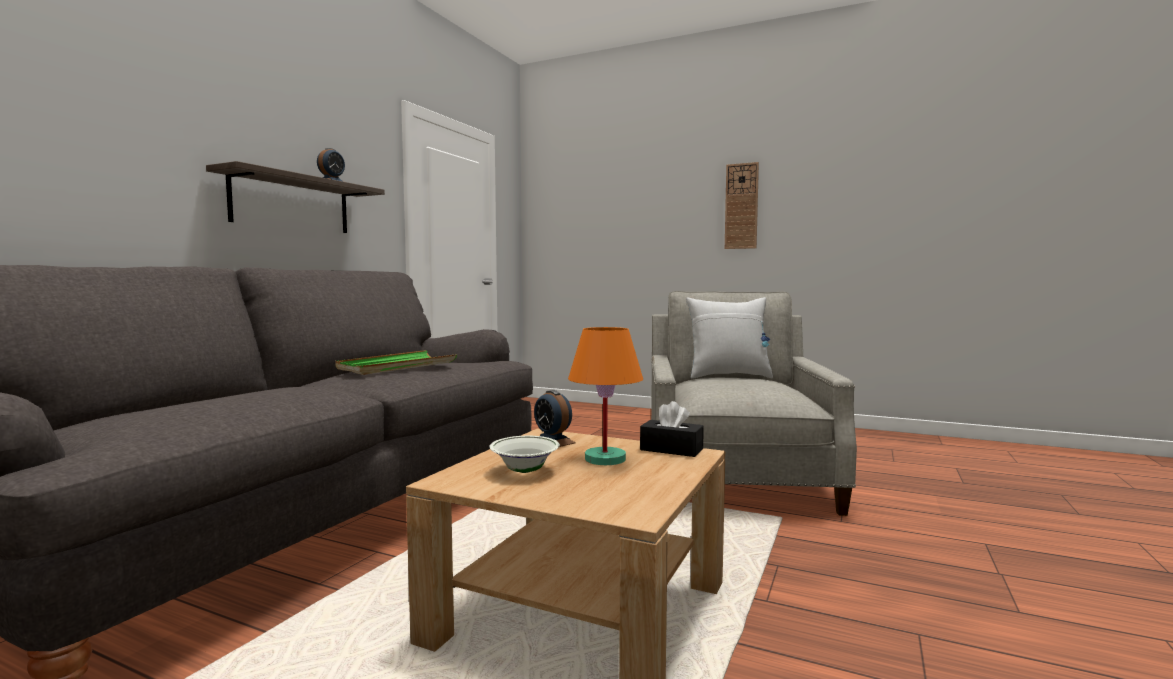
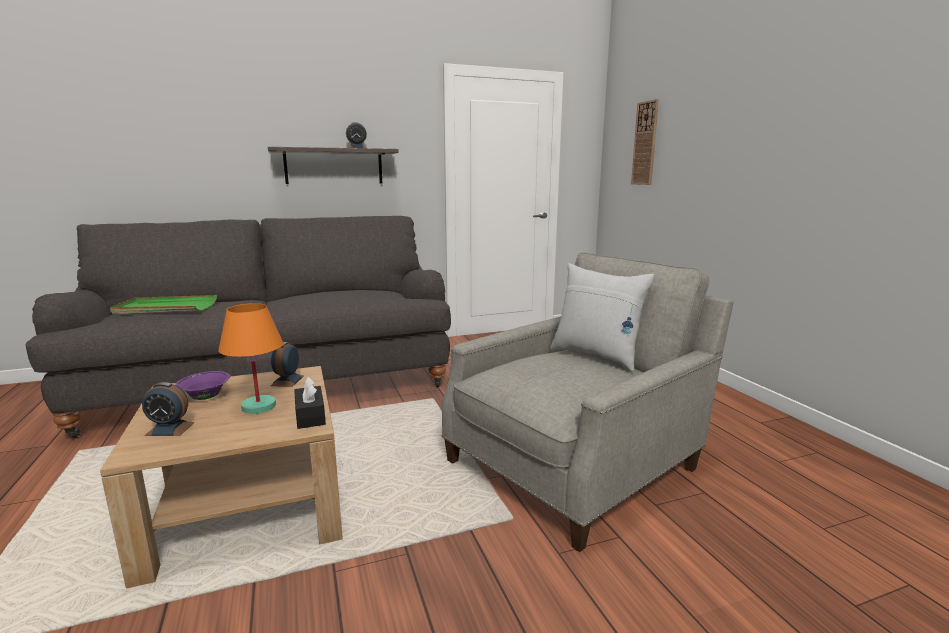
camera: 45 degrees right, 10 degrees up
green tray [335,350,457,375] -> green tray moved to [110,295,217,314]
white bowl [489,436,560,473] -> purple bowl [175,371,230,400]
wall clock [725,162,759,249] -> wall clock moved to [631,99,659,185]
none -> alarm clock [142,382,194,436]

